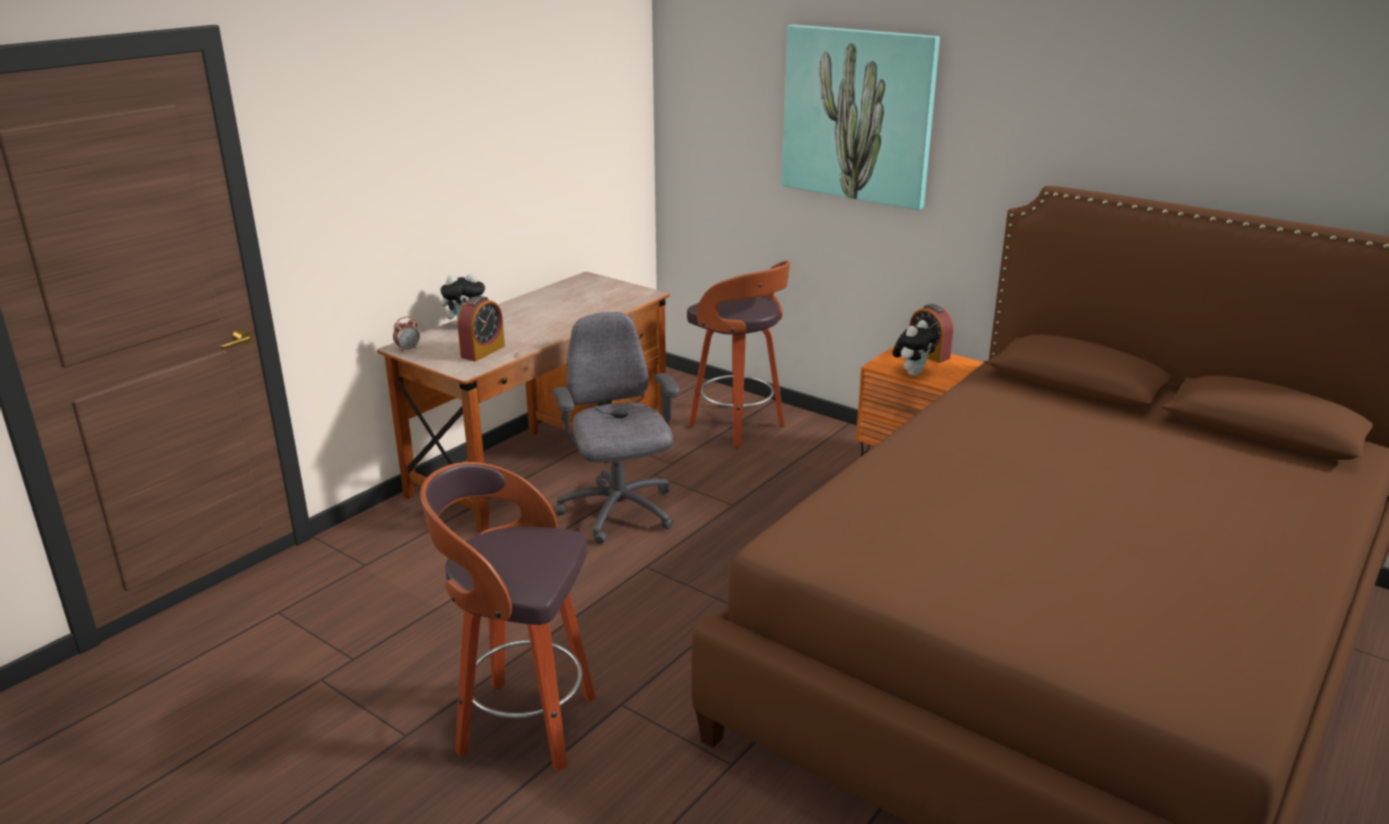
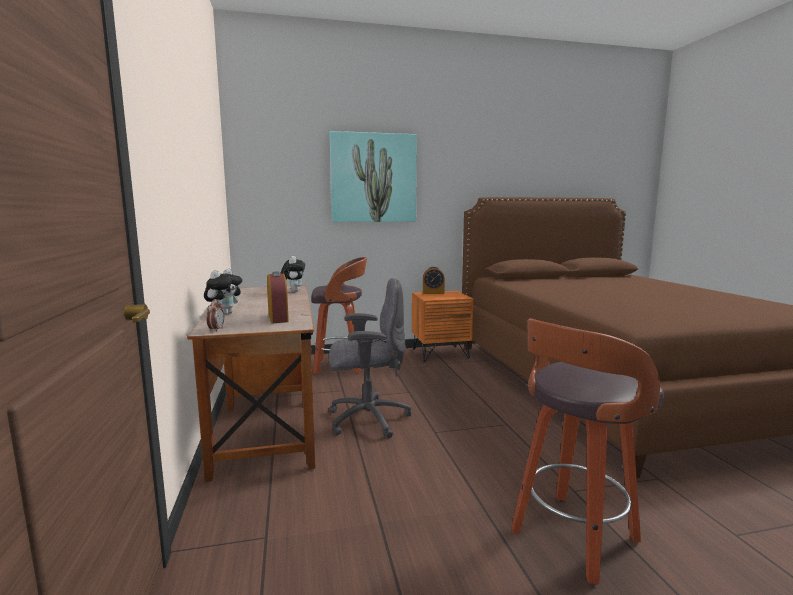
camera: 50 degrees left, 15 degrees down
grey office chair [552,312,680,544] -> grey office chair turned 150 degrees clockwise [329,278,411,438]
plush toy [893,320,939,376] -> plush toy moved to [280,256,305,292]

